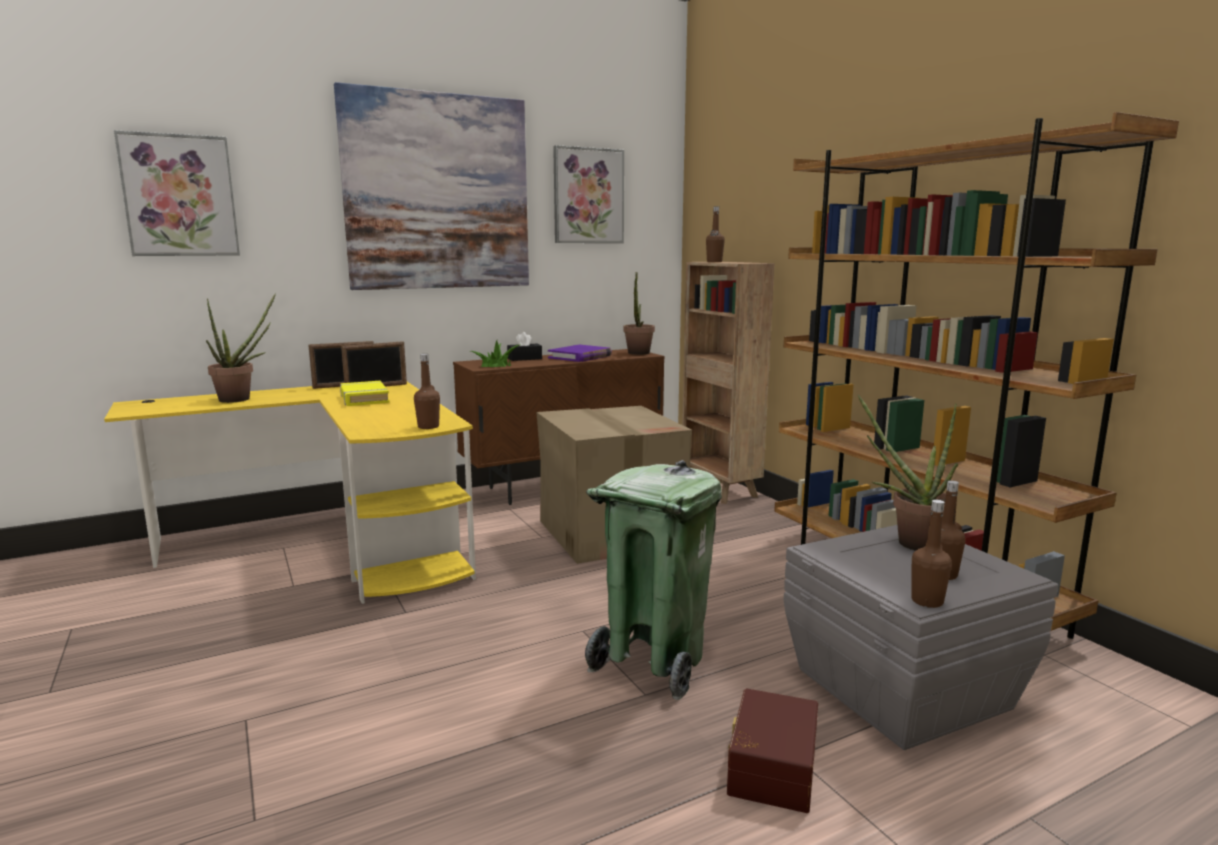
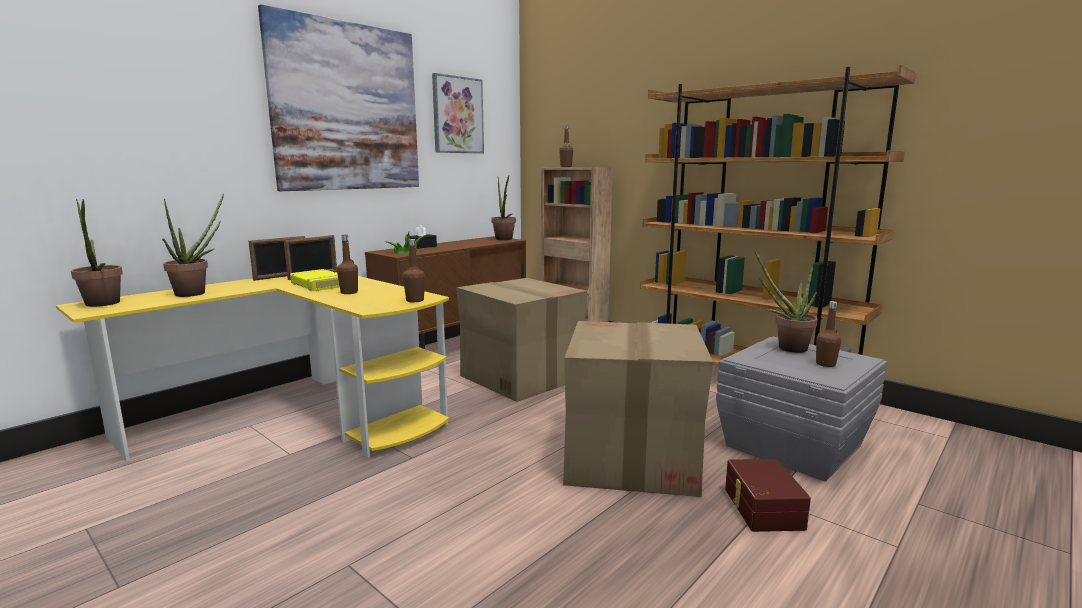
camera: 20 degrees left, 0 degrees up
picture [114,130,240,256] -> none
purple book [548,345,612,362] -> none
green trash can [585,460,722,700] -> cardboard box [563,321,713,497]
brown bottle [911,500,952,608] -> brown bottle moved to [337,235,358,294]
none -> potted plant [71,199,123,307]

